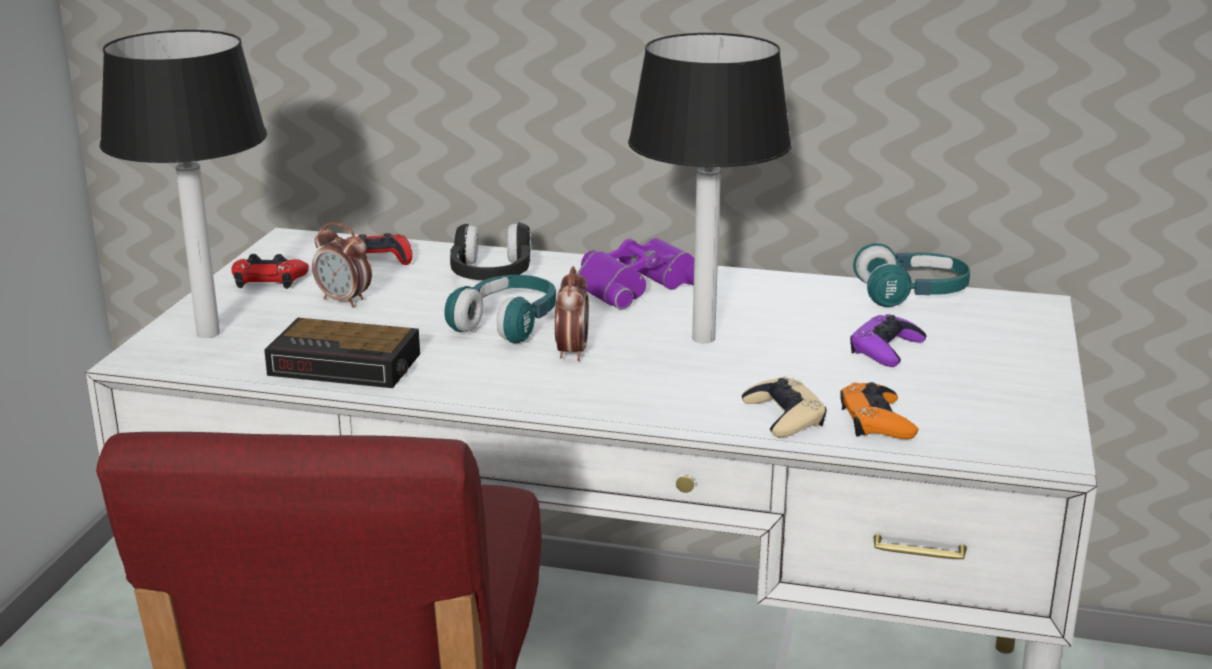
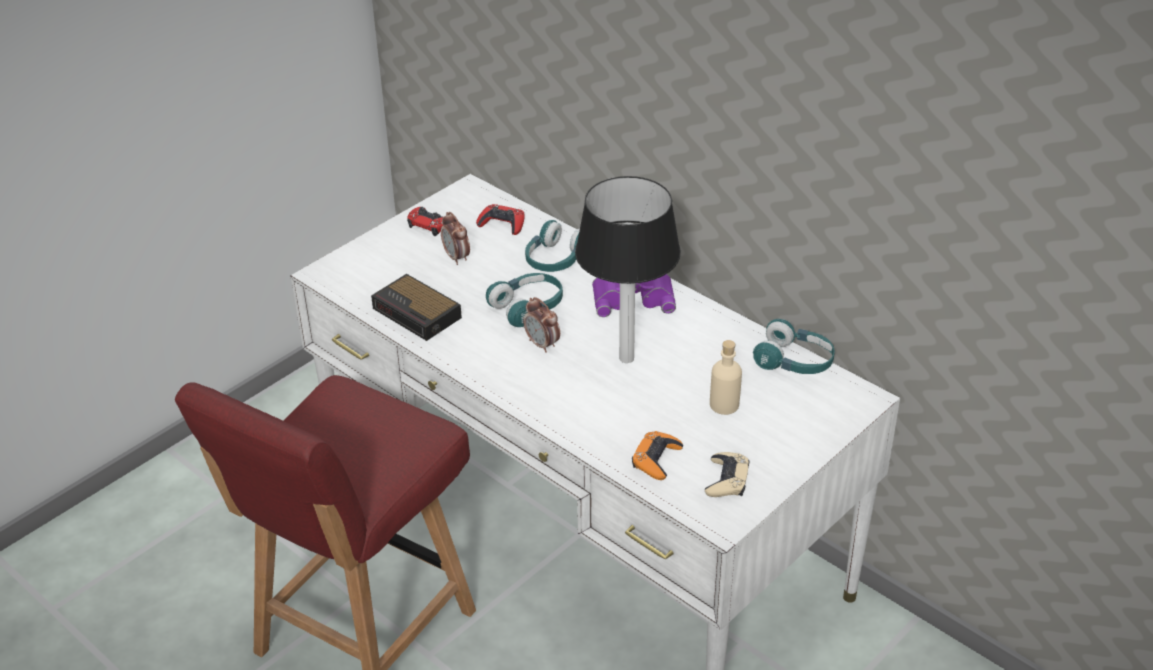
camera: 30 degrees right, 15 degrees up
table lamp [100,30,267,338] -> none
black headphones [450,222,531,280] -> turquoise headphones [525,220,580,272]
alarm clock [555,266,589,361] -> alarm clock turned 105 degrees clockwise [523,297,560,353]
beige game controller [742,377,826,438] -> beige game controller moved to [705,452,749,497]
purple game controller [850,314,926,367] -> beige bottle [710,340,742,415]

